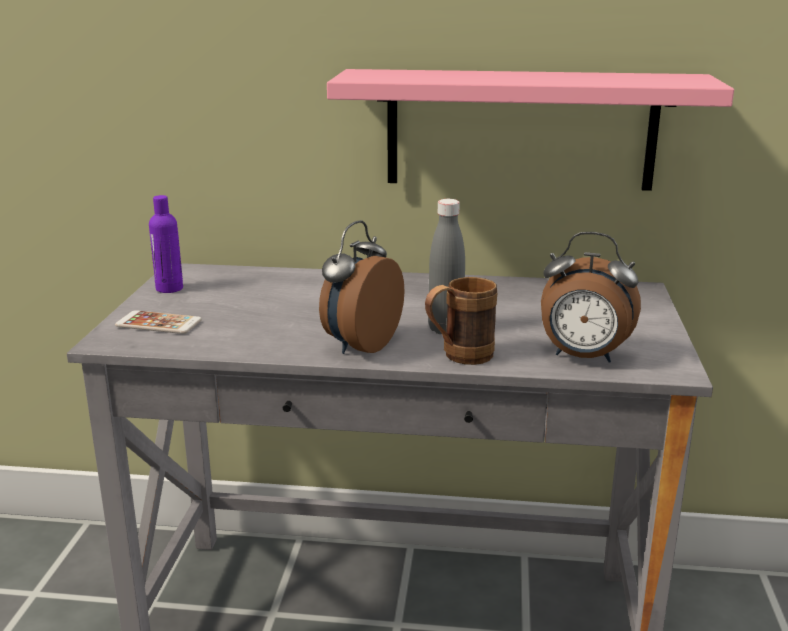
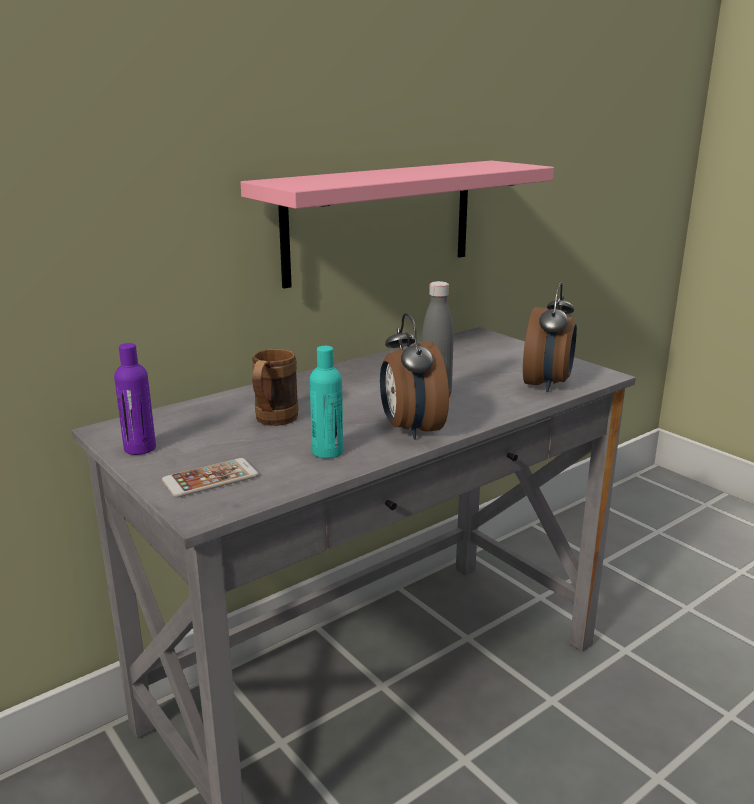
camera: 45 degrees left, 0 degrees up
brown mug [425,277,497,365] -> brown mug moved to [252,349,299,426]
alarm clock [541,232,641,363] -> alarm clock turned 45 degrees counterclockwise [523,282,577,392]
none -> turquoise bottle [310,346,343,459]

